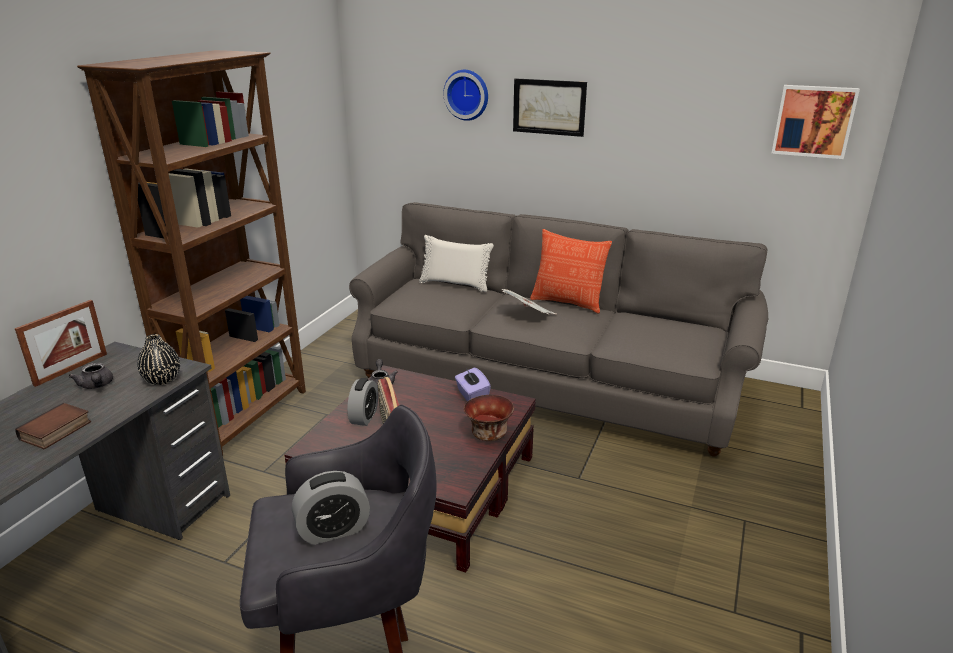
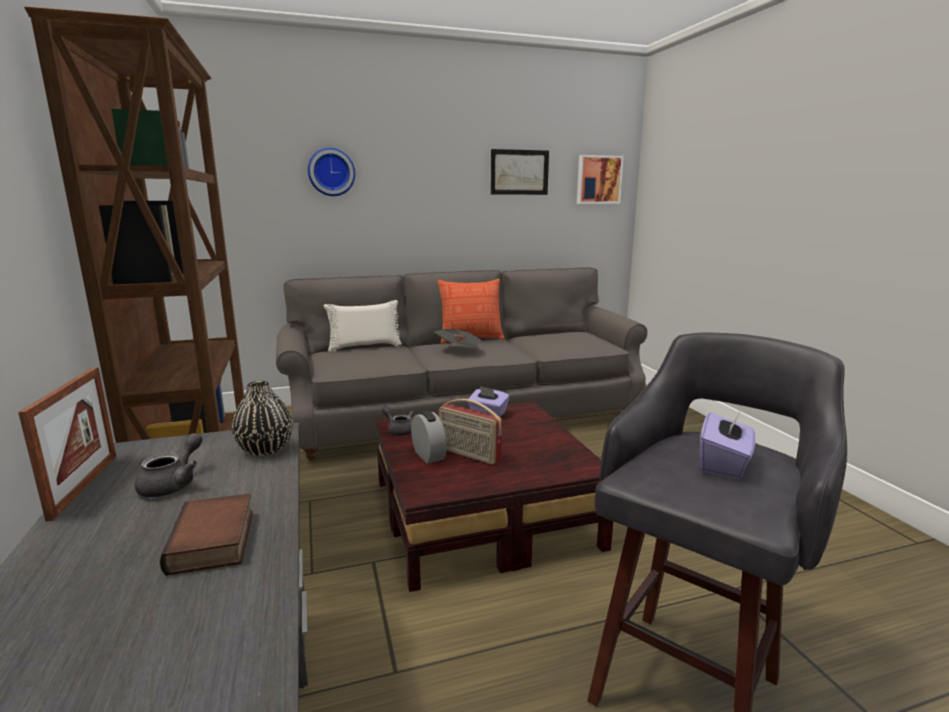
camera: 40 degrees left, 10 degrees down
grey teapot [69,363,113,389] -> grey teapot turned 90 degrees counterclockwise [135,433,202,497]
alarm clock [292,471,370,545] -> purple tissue box [700,410,756,479]
bowl [464,395,514,441] -> none
picture [513,78,587,137] -> picture moved to [491,149,549,195]

